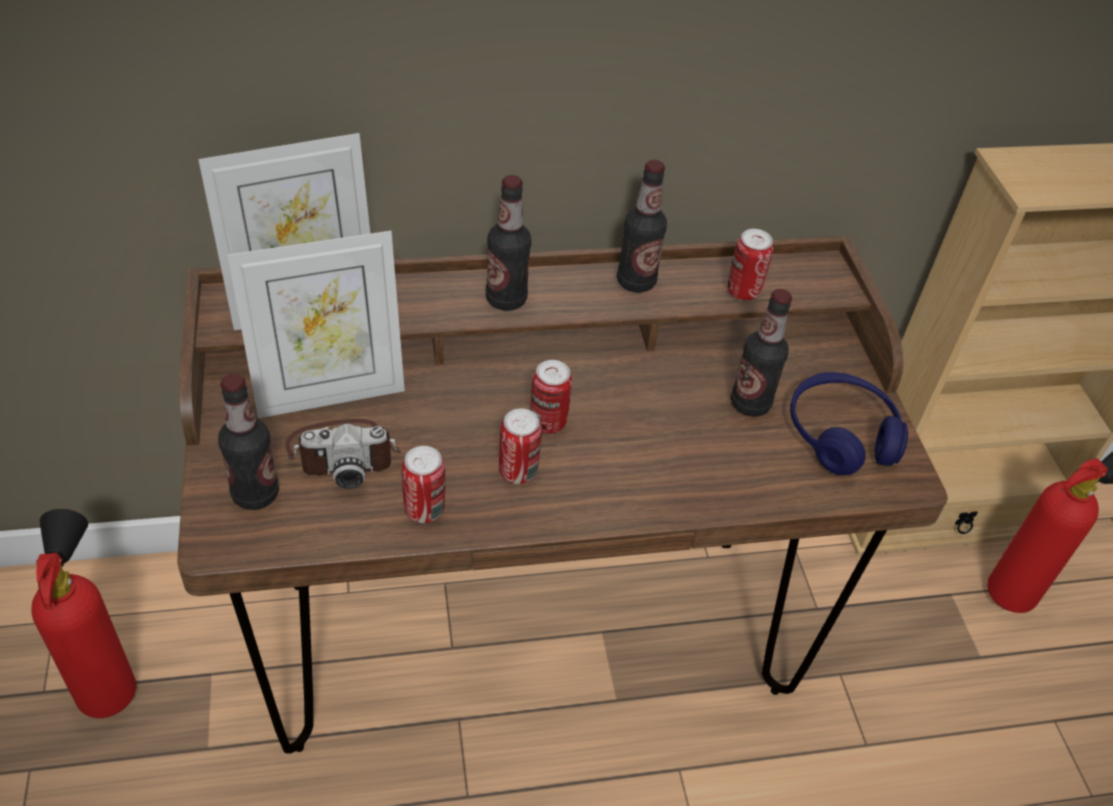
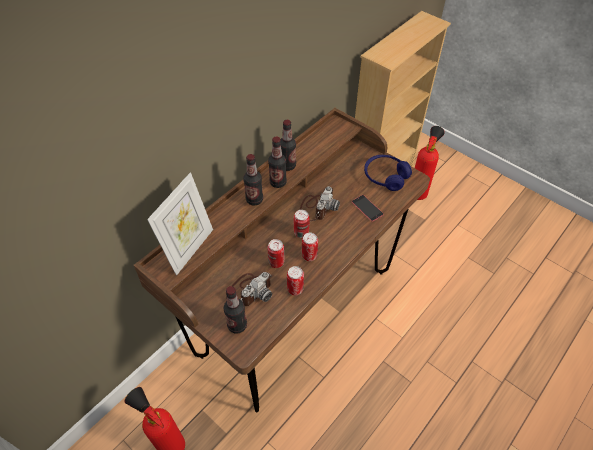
camera: 35 degrees left, 5 degrees up
picture frame [227,231,405,418] -> none
can [727,229,773,300] -> can moved to [268,239,284,268]
bottle [731,289,792,417] -> bottle moved to [268,136,287,188]
none -> camera [299,186,340,221]
none -> phone [352,195,384,222]

